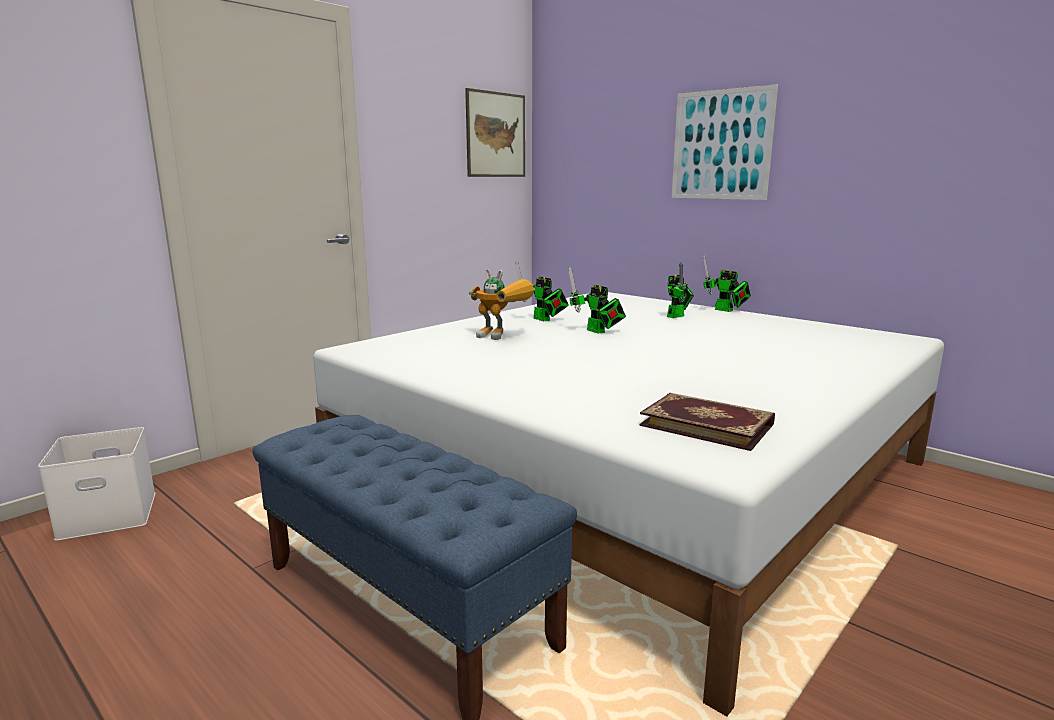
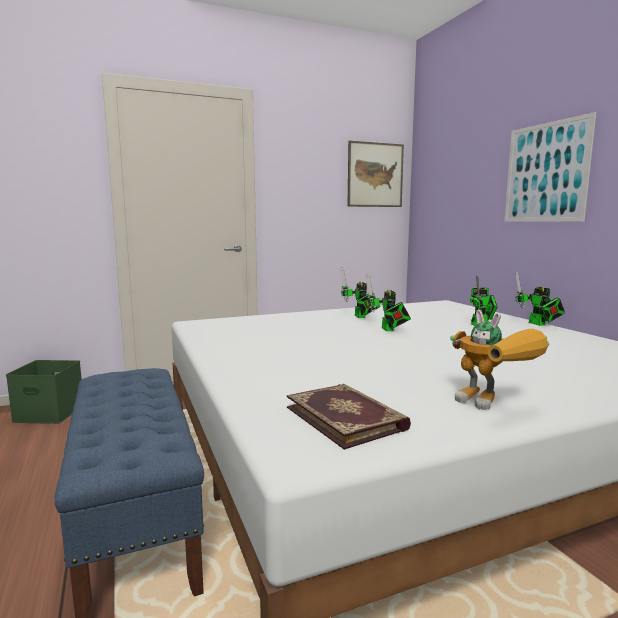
camera: 25 degrees right, 5 degrees down
white storage box [38,427,156,541] -> green storage box [6,360,82,424]
toy robot [469,269,535,340] -> toy robot moved to [450,310,549,410]

